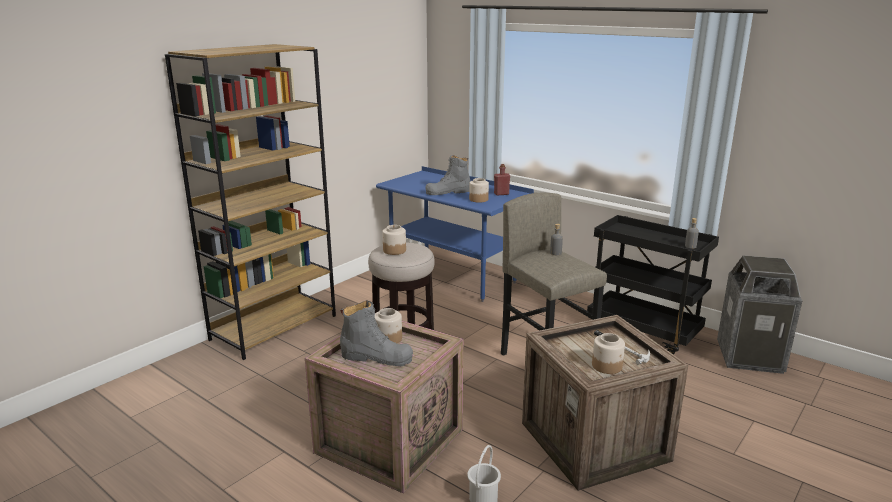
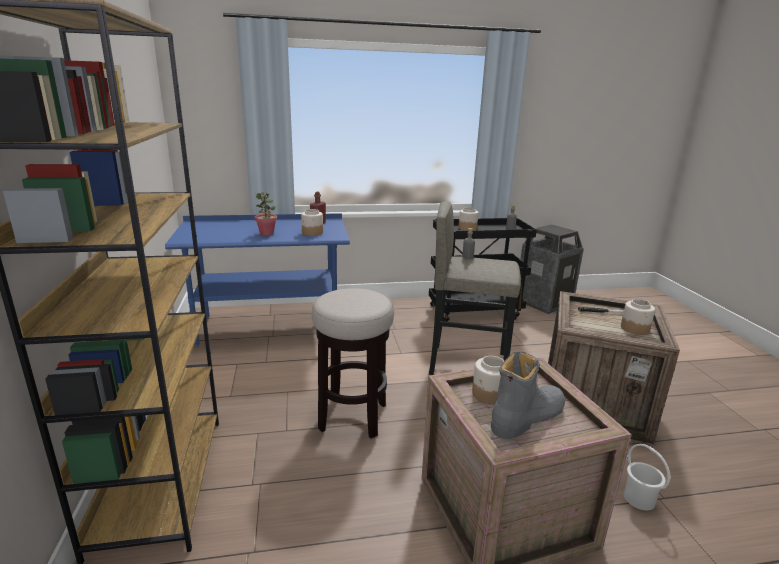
camera: 50 degrees left, 0 degrees up
jar [382,225,406,255] -> jar moved to [458,207,479,230]
grey boot [425,155,470,195] -> potted plant [254,192,277,236]

